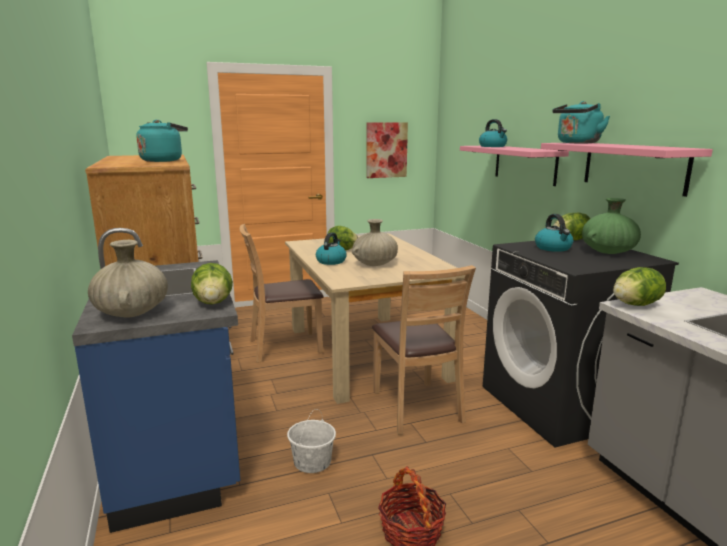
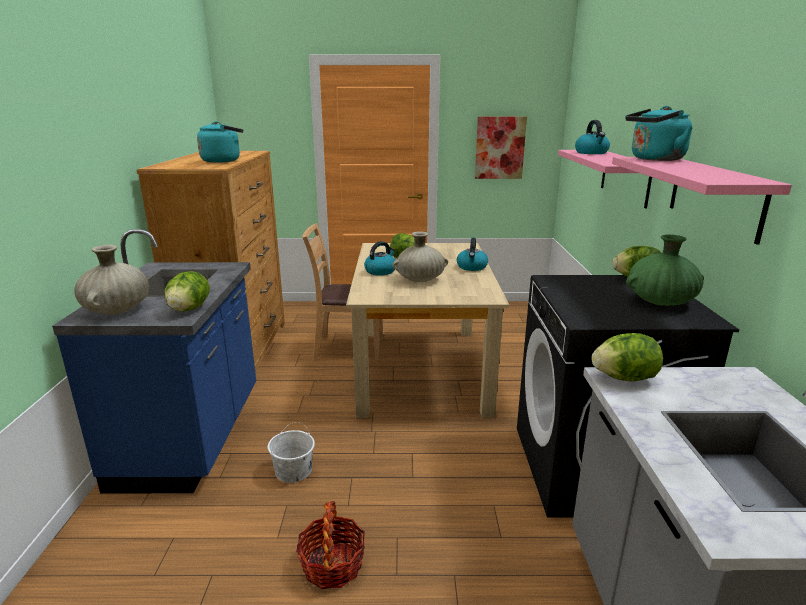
camera: 20 degrees right, 5 degrees up
brown chair [372,265,476,435] -> none
kettle [535,214,573,252] -> kettle moved to [457,238,488,271]

